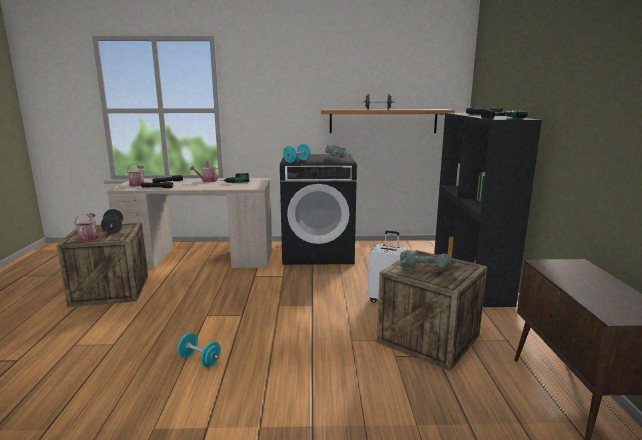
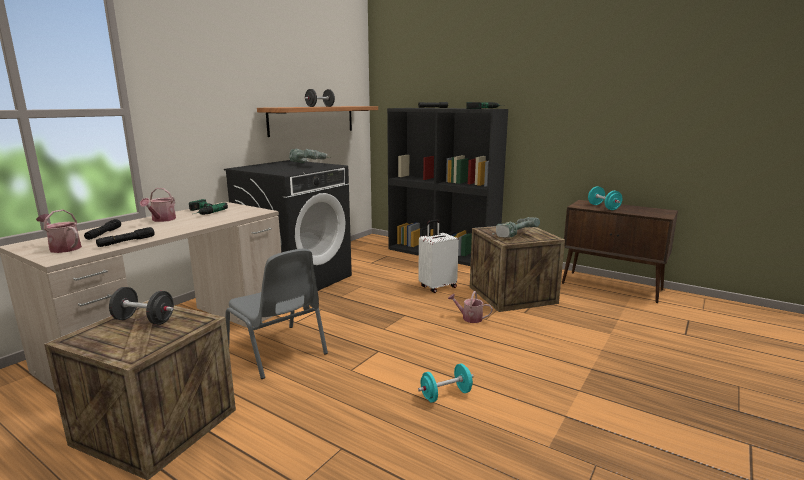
camera: 55 degrees left, 0 degrees up
watering can [74,213,98,242] -> watering can moved to [448,291,493,323]
turquoise dumbbell [283,144,310,163] -> turquoise dumbbell moved to [588,186,622,210]
none -> grey chair [225,249,328,379]

